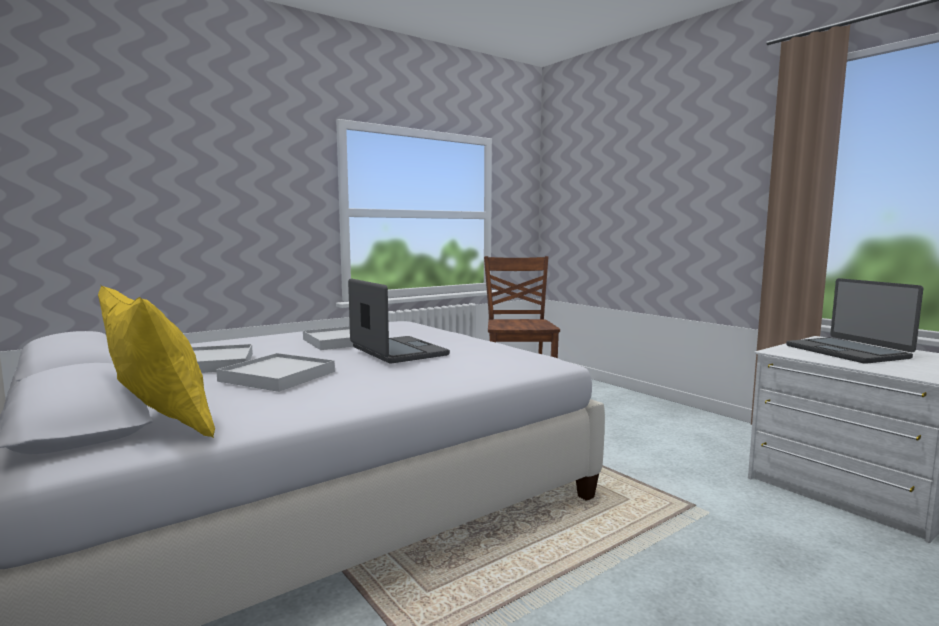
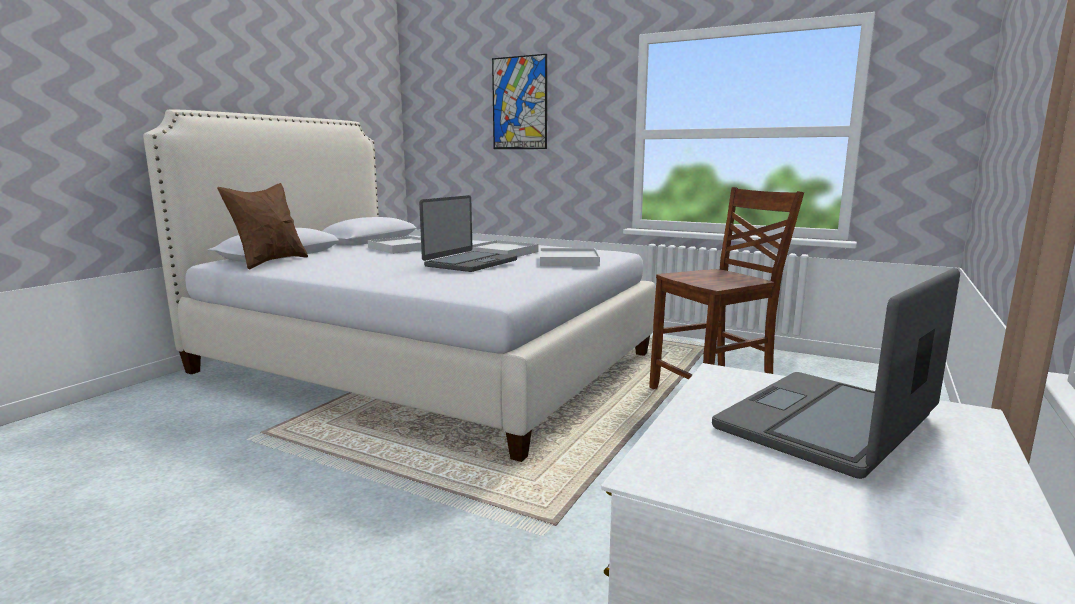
camera: 65 degrees right, 5 degrees up
yellow pillow [98,285,215,438] -> brown pillow [217,183,308,269]
white tray [216,353,335,392] -> white tray moved to [540,248,600,266]
none -> picture [492,54,547,149]

